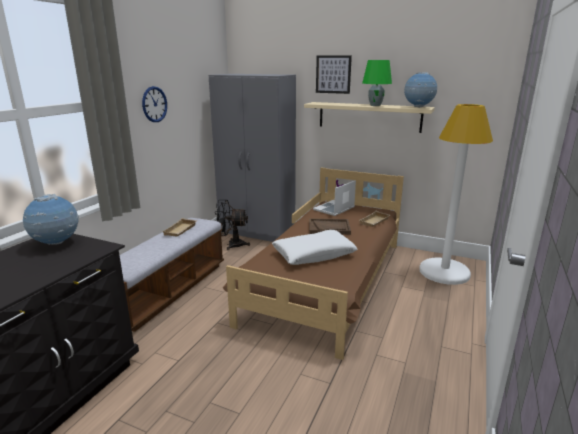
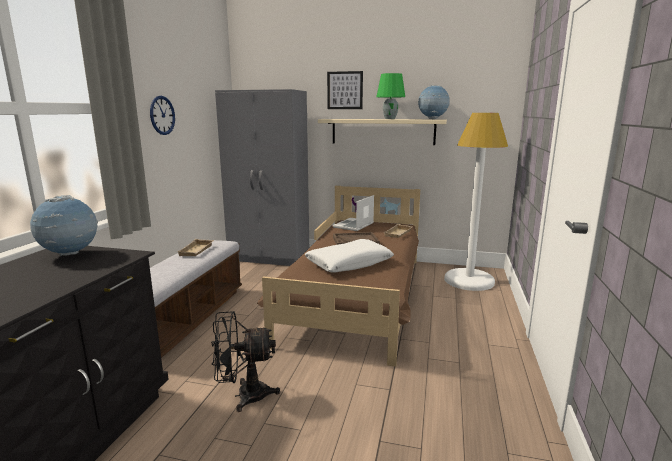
camera: 10 degrees left, 5 degrees down
black fan [215,200,250,250] -> black fan moved to [211,311,280,412]

